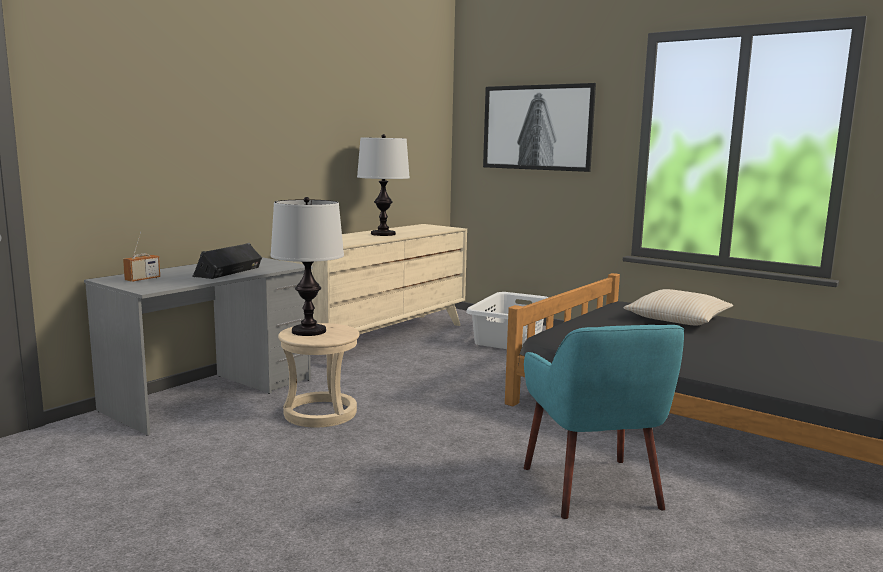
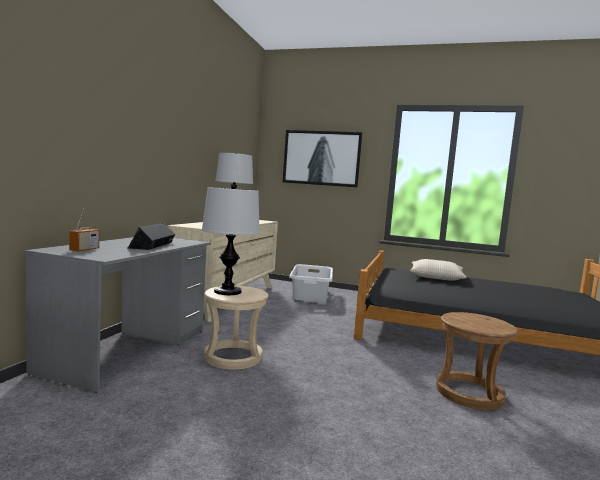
camera: 20 degrees left, 5 degrees down
turquoise armchair [524,325,684,519] -> brown stool [436,312,518,410]

